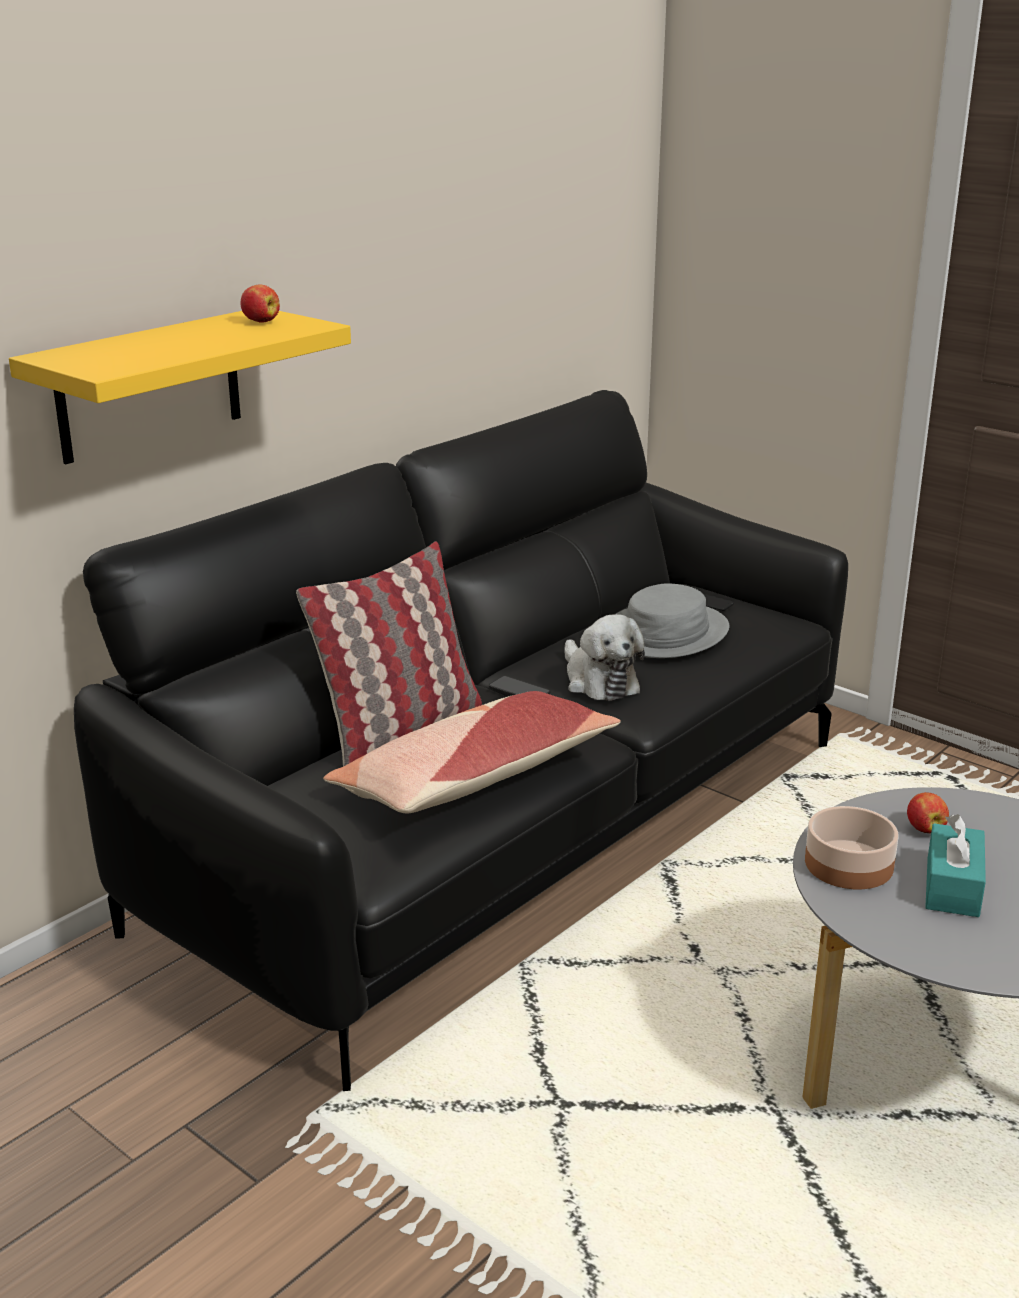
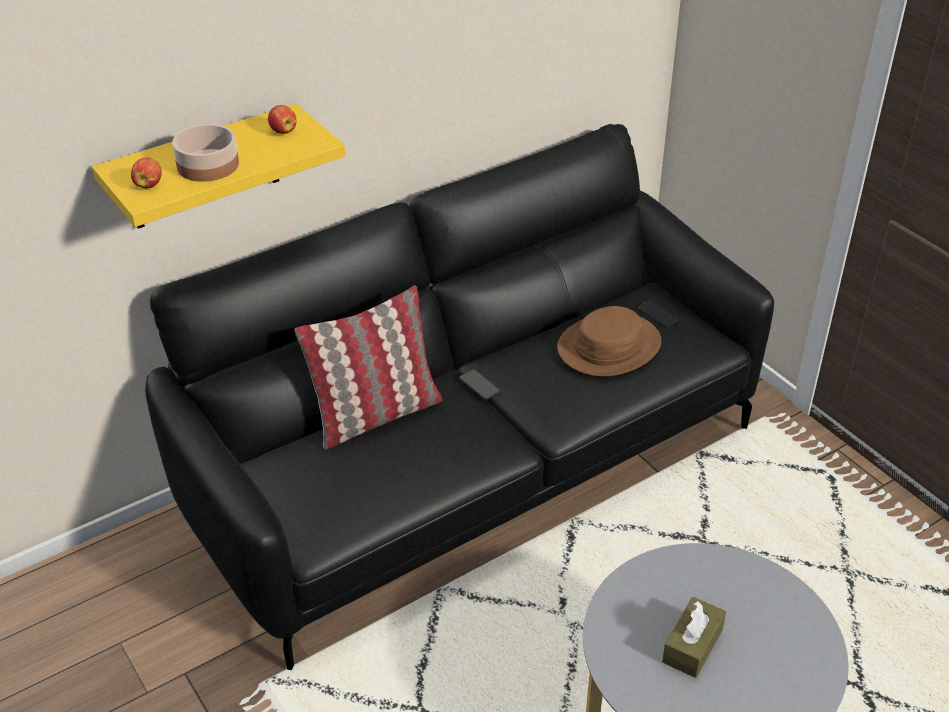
camera: 15 degrees right, 15 degrees up
pillow [323,691,621,814] -> none
plush toy [564,614,645,701] -> none
grey hat [616,583,729,658] -> brown hat [557,306,661,376]
bowl [805,806,899,889] -> bowl moved to [172,124,239,182]
apple [907,792,949,833] -> apple moved to [131,157,162,188]
turquoise tissue box [925,814,986,917] -> brown tissue box [662,597,726,678]

